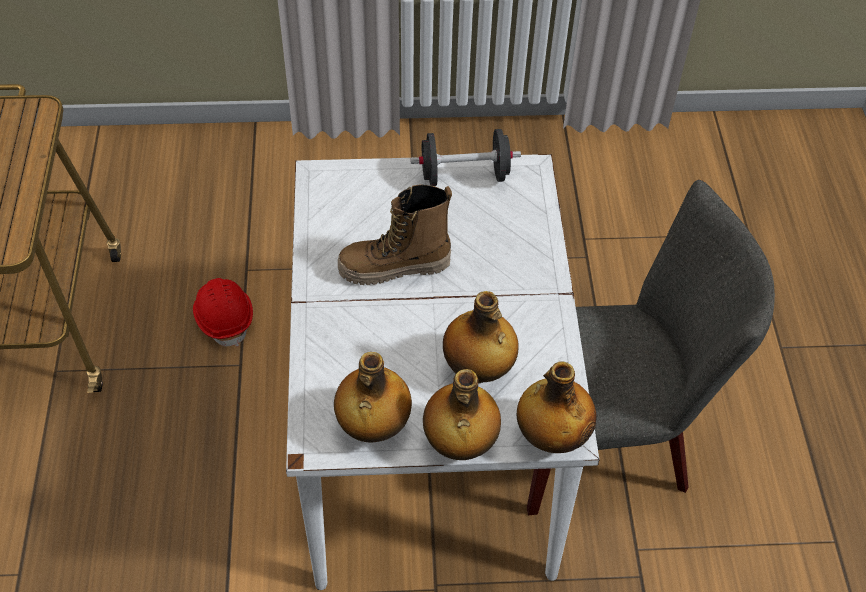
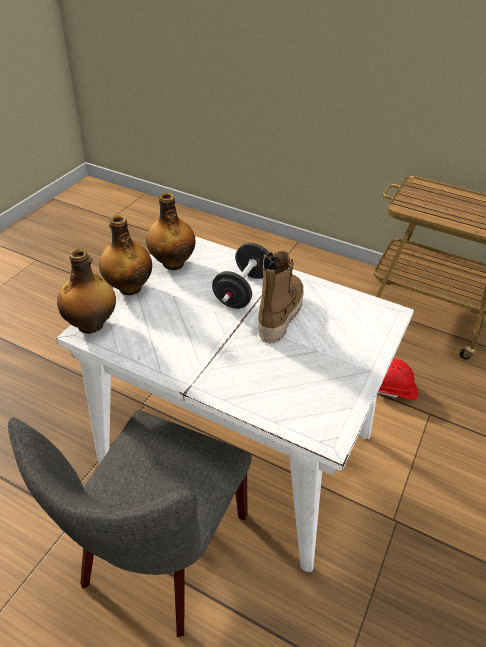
camera: 120 degrees right, 10 degrees down
black dumbbell [410,129,521,186] -> black dumbbell moved to [212,243,269,309]
bottle [443,291,519,383] -> none

